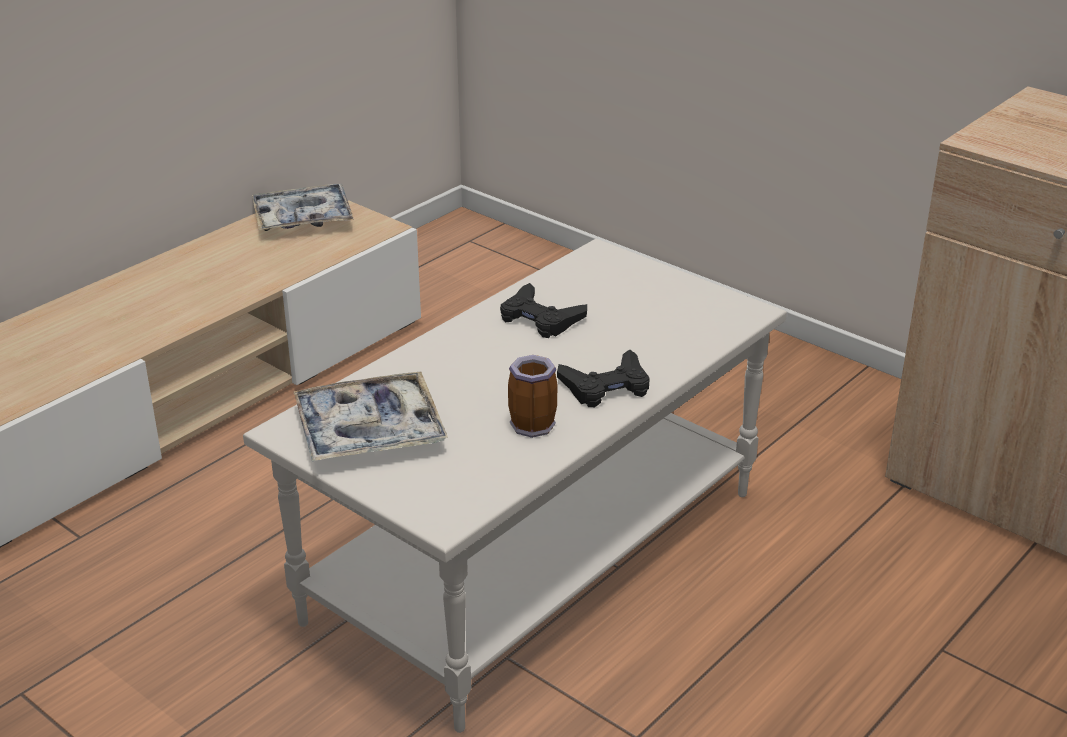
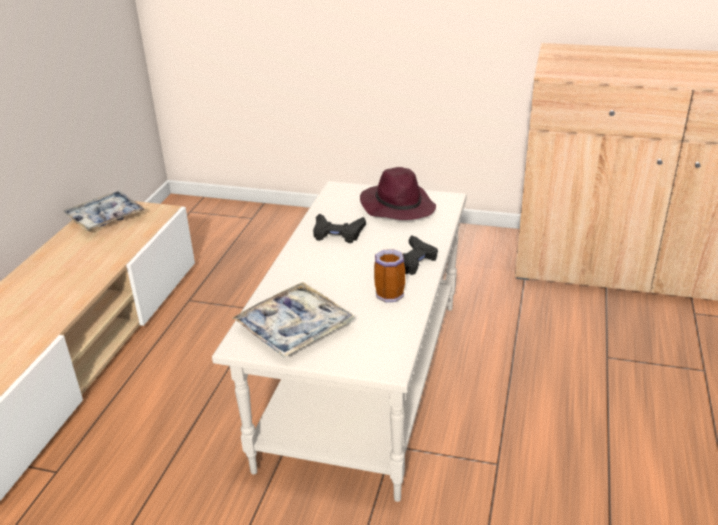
camera: 25 degrees left, 0 degrees up
none -> purple hat [360,167,436,220]

